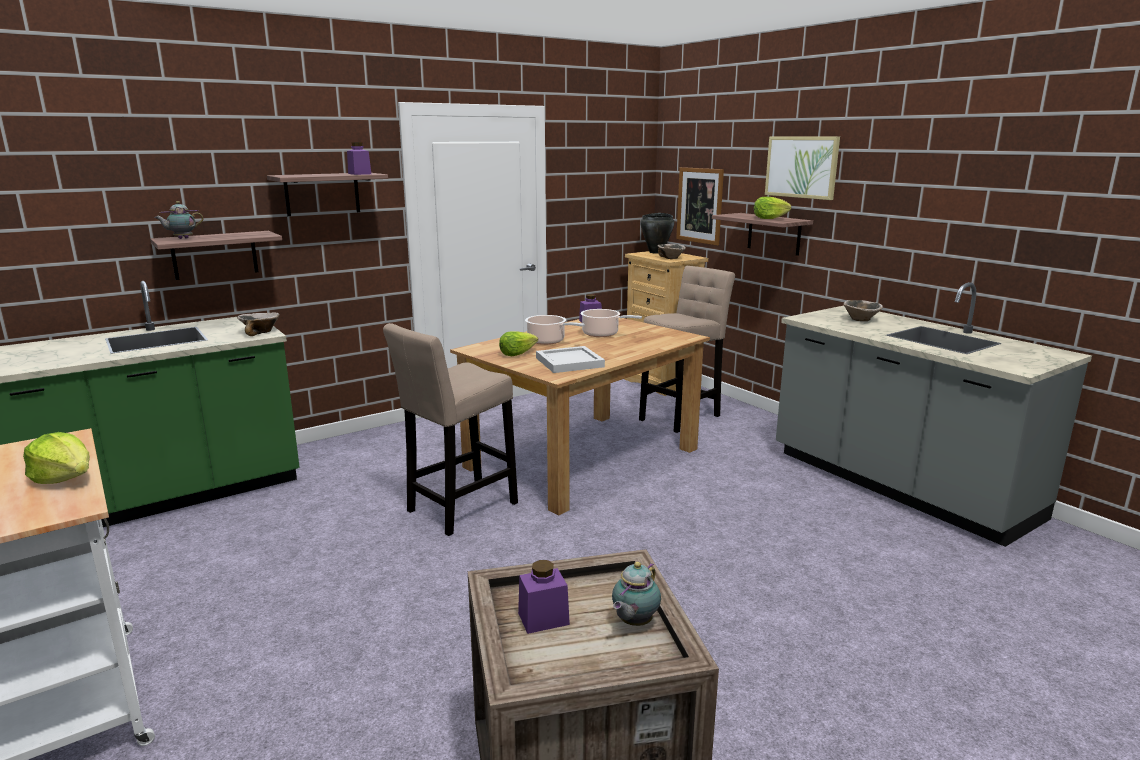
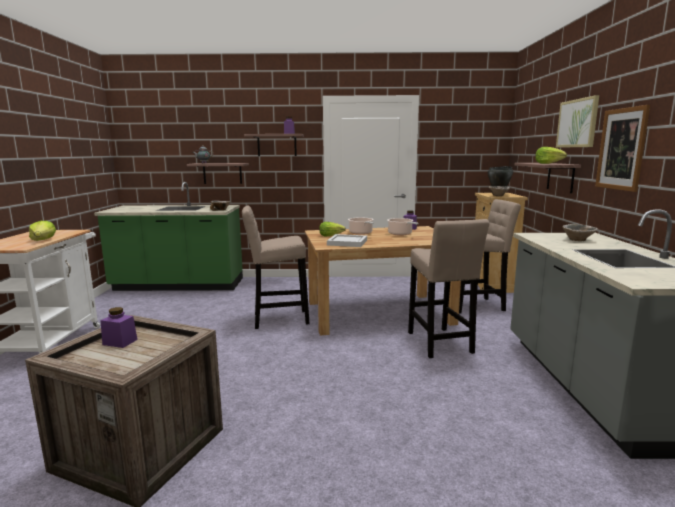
camera: 35 degrees right, 5 degrees down
teapot [612,562,661,626] -> none
picture [676,167,724,246] -> picture moved to [595,105,650,192]
none -> beige stool [408,219,489,358]

